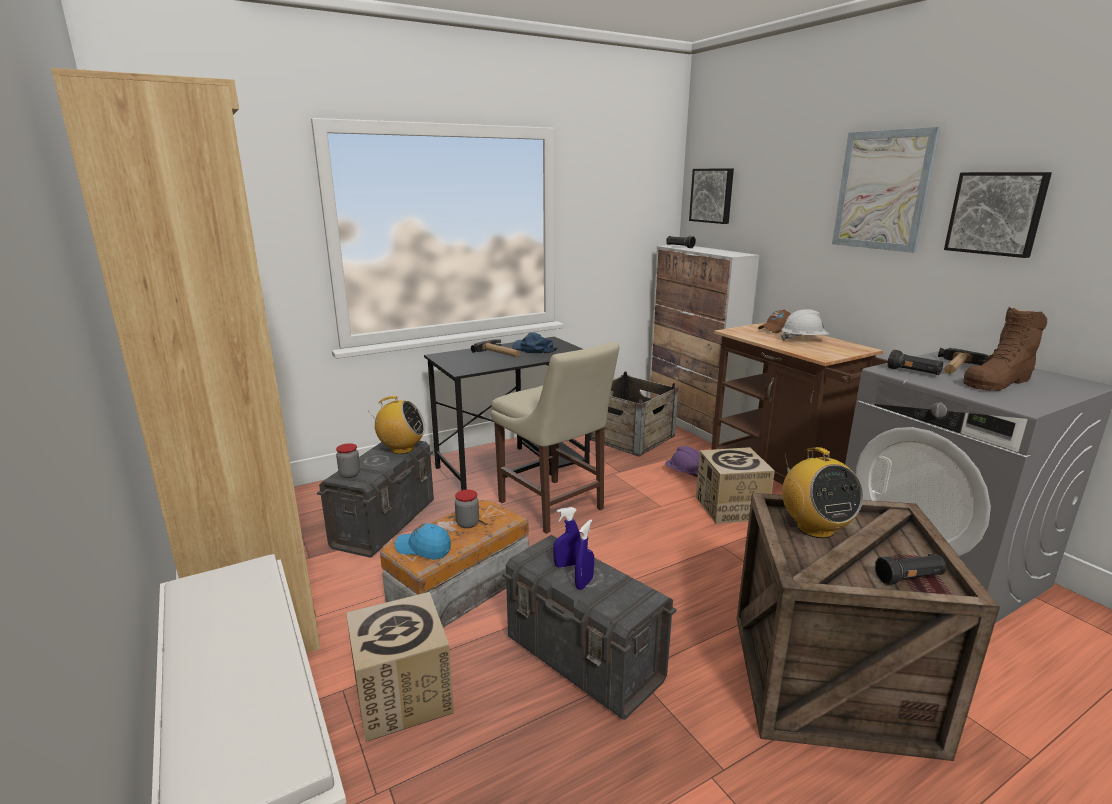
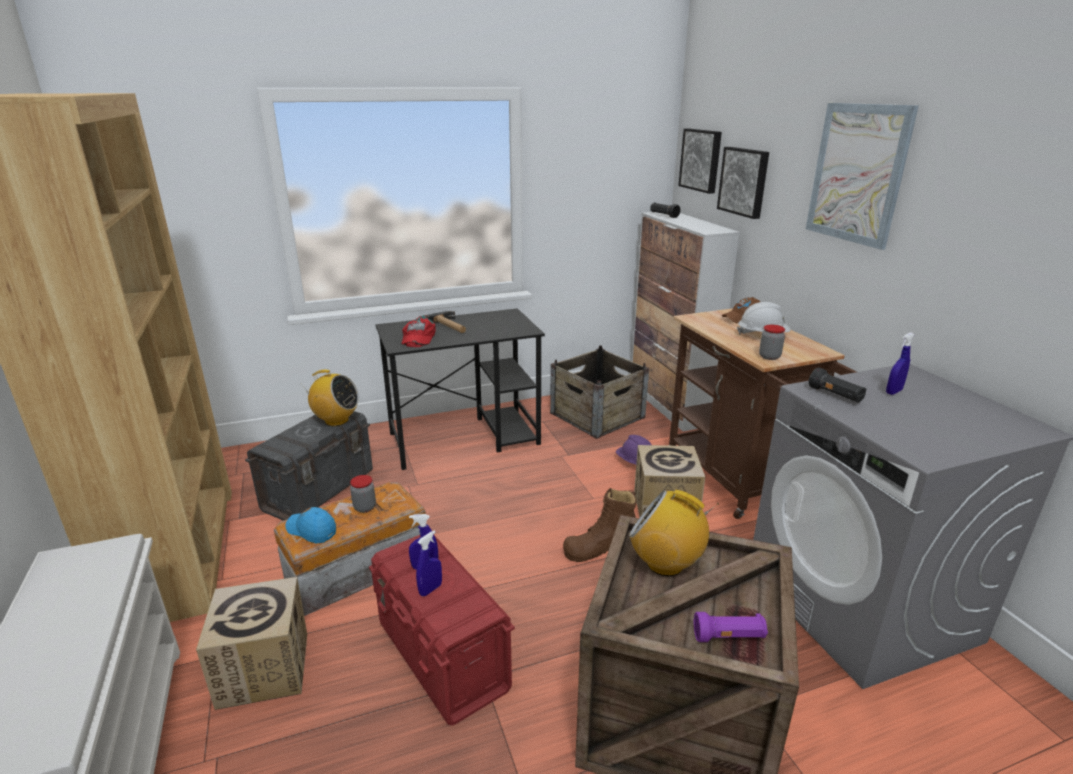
camera: 10 degrees right, 5 degrees up
jar [336,443,360,478] -> jar moved to [759,325,785,360]
beige chair [491,342,619,534] -> none
grey storage box [502,535,677,720] -> red storage box [369,535,515,725]
blue cap [512,332,557,353] -> none
radio [782,447,863,538] -> radio turned 120 degrees clockwise [629,490,719,576]
black flashlight [875,554,947,585] -> purple flashlight [694,612,768,642]
hammer [938,348,989,374] -> blue spray bottle [886,332,914,395]
picture [944,172,1052,258] -> picture moved to [717,147,769,219]
brown boot [963,307,1047,391] -> brown boot moved to [563,488,637,562]
none -> red cap [401,315,436,347]

